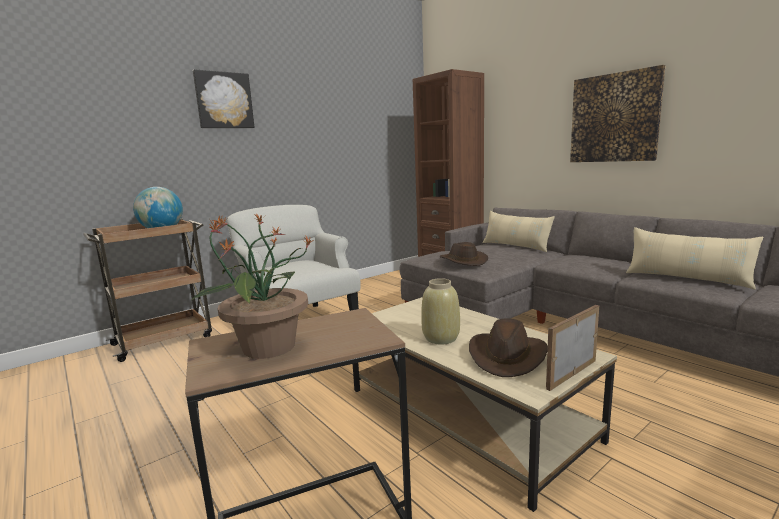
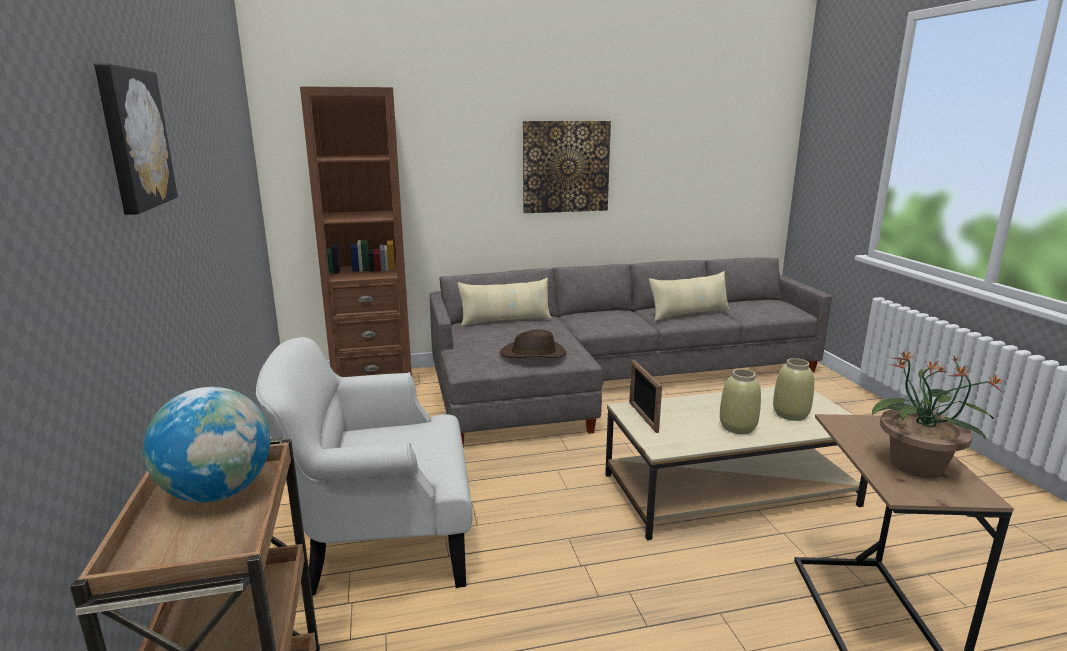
camera: 65 degrees left, 5 degrees up
brown hat [469,318,548,377] -> beige vase [773,358,814,421]
picture frame [546,305,599,391] -> picture frame moved to [629,360,662,433]

